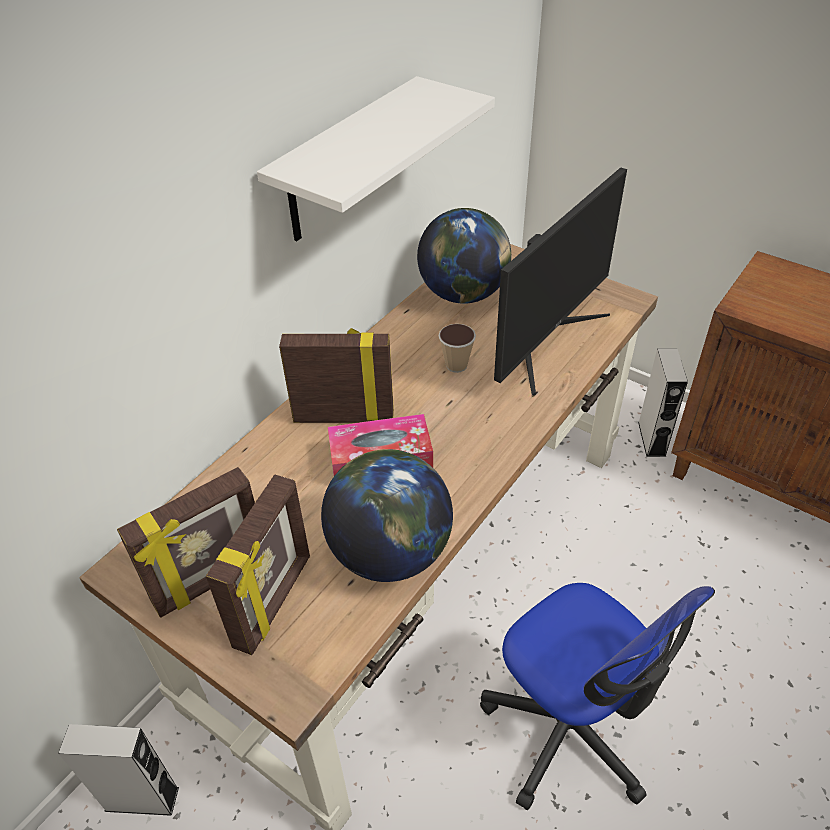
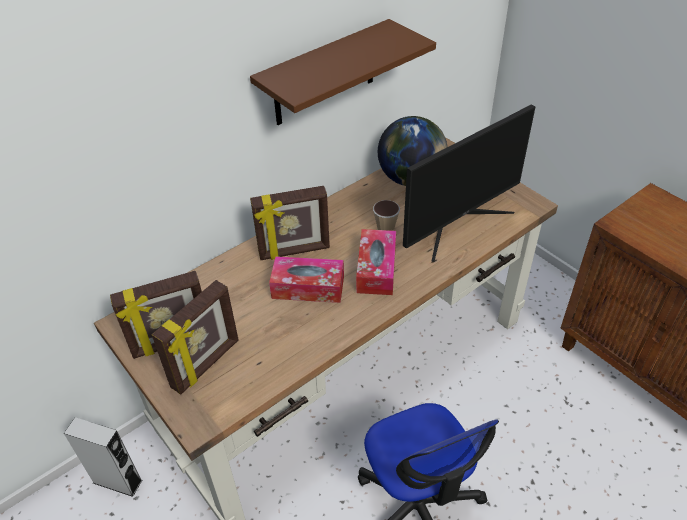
camera: 15 degrees right, 0 degrees up
white shelf [257,76,495,241] -> brown shelf [250,19,436,125]
picture frame [279,328,394,423] -> picture frame turned 150 degrees clockwise [250,186,330,260]
globe [321,449,453,582] -> none
grey speaker [638,348,688,457] -> none
none -> tissue box [356,229,396,295]

